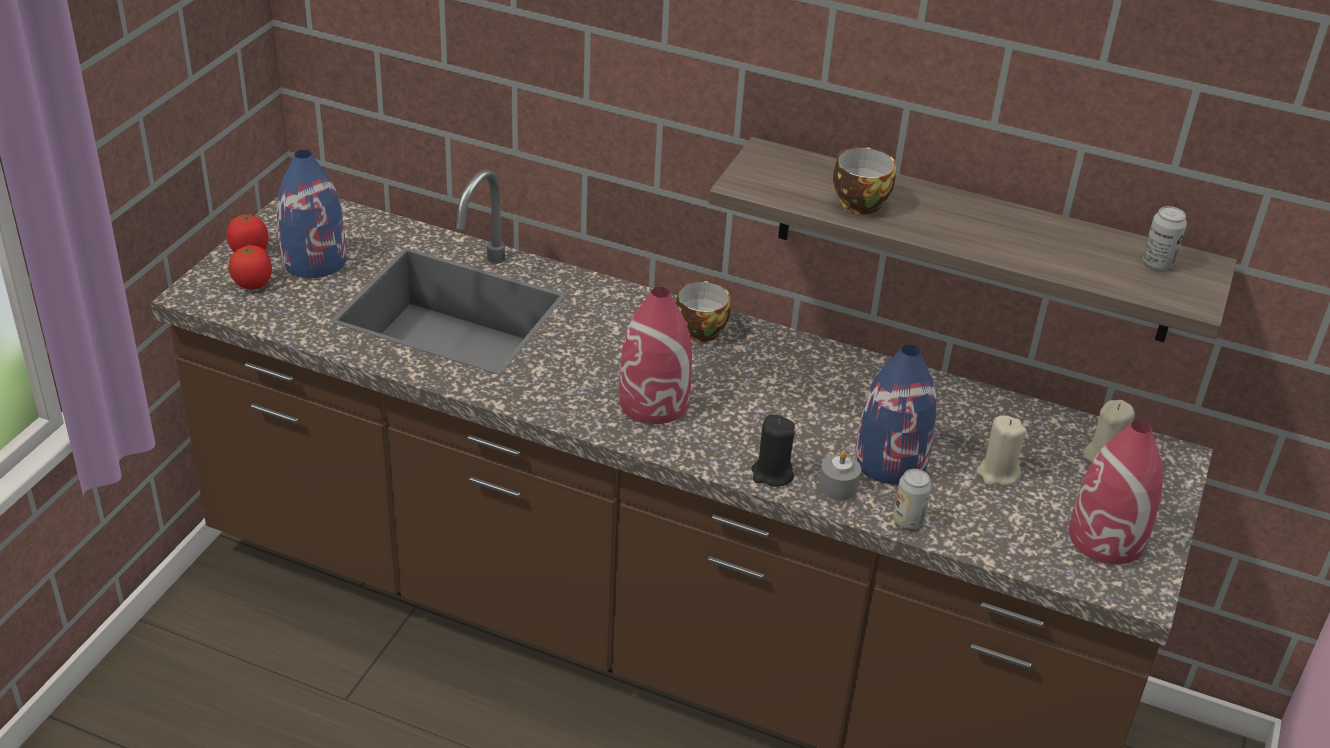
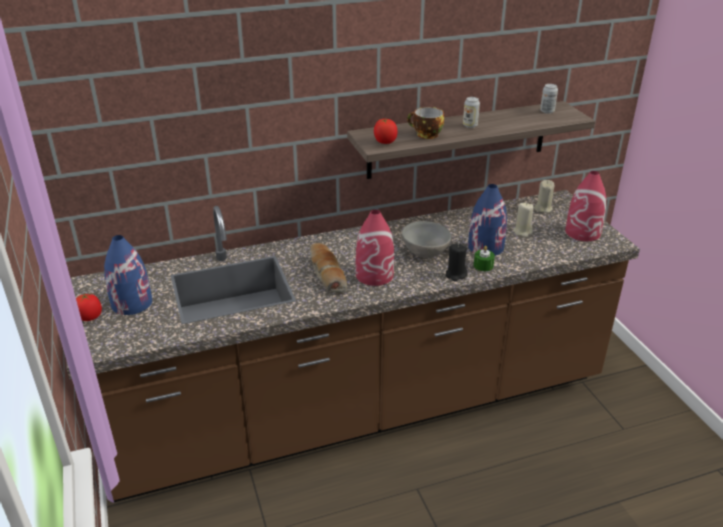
camera: 40 degrees left, 5 degrees down
tomato [229,244,272,290] -> tomato moved to [374,119,398,144]
cup [676,281,731,342] -> none
grey candle [819,450,861,500] -> green candle [474,246,495,271]
can [893,469,932,529] -> can moved to [463,97,480,128]
none -> bread [310,243,347,294]
none -> grey bowl [402,221,451,258]

